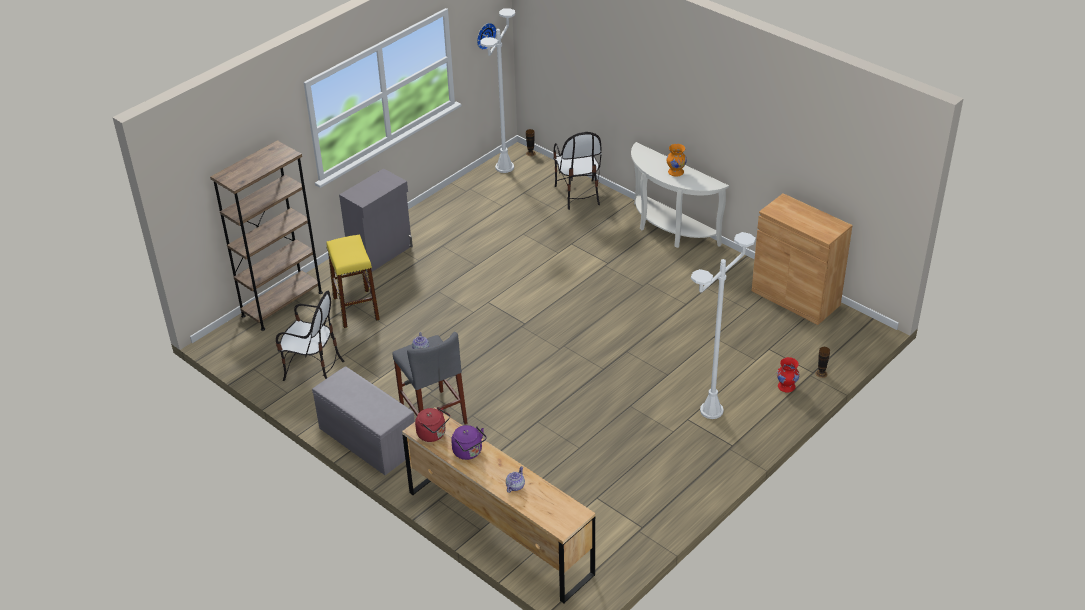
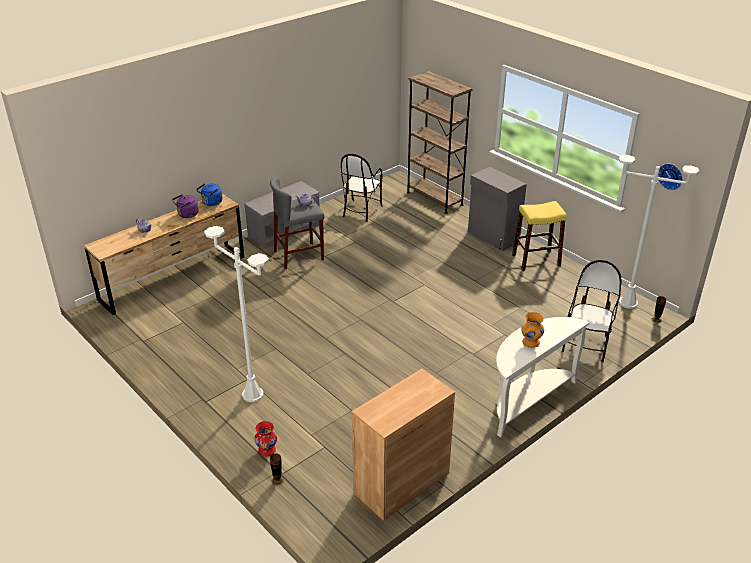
camera: 95 degrees right, 5 degrees down
yellow stool [326,235,380,328] -> yellow stool moved to [512,201,567,271]
red kettle [415,407,450,442] -> blue kettle [196,183,222,206]
chair [553,132,602,210] -> chair turned 120 degrees clockwise [562,260,621,363]

